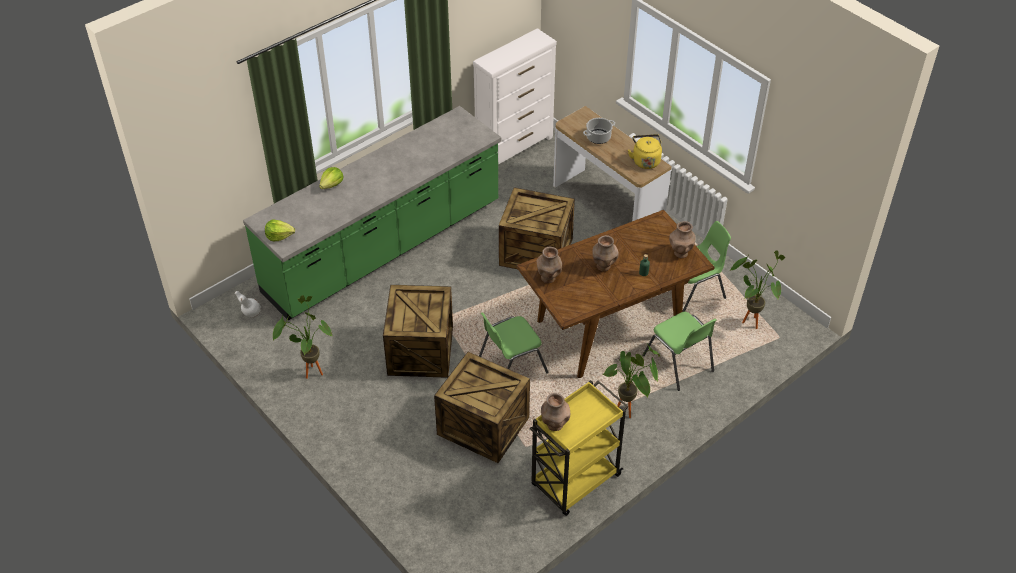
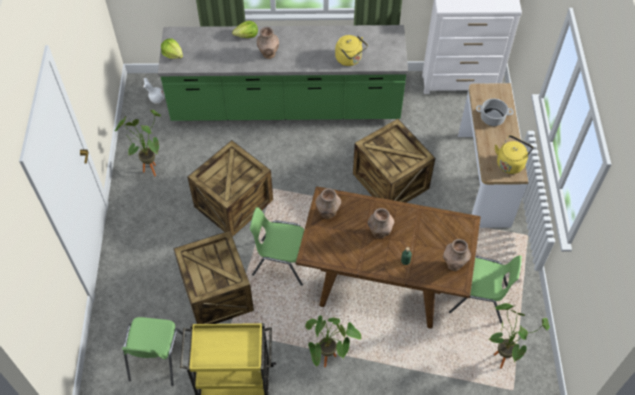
camera: 40 degrees right, 10 degrees up
brown vase [541,393,570,431] -> brown vase moved to [257,27,279,59]
green chair [642,312,716,391] -> green chair moved to [122,317,186,386]
none -> yellow kettle [335,35,368,66]

